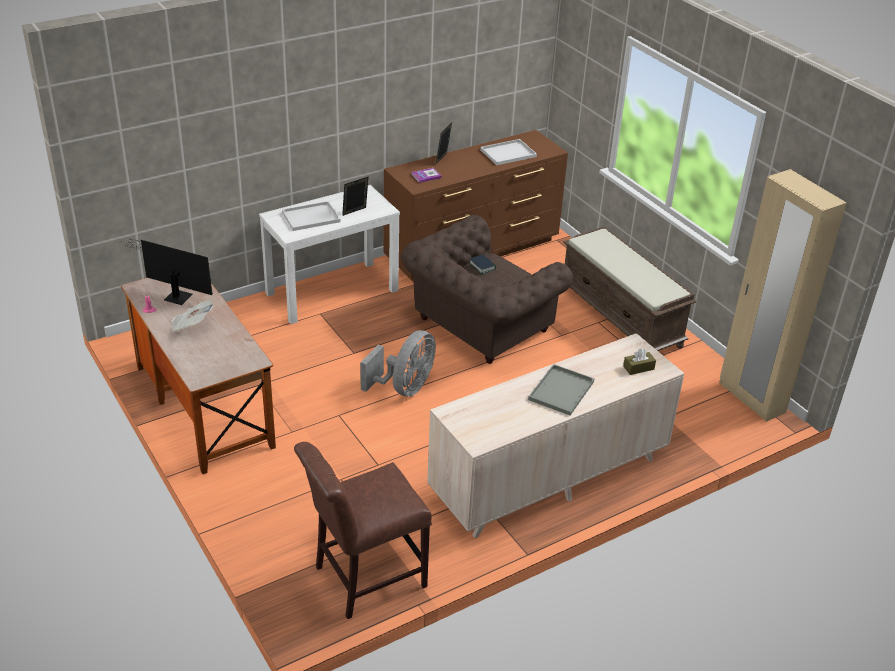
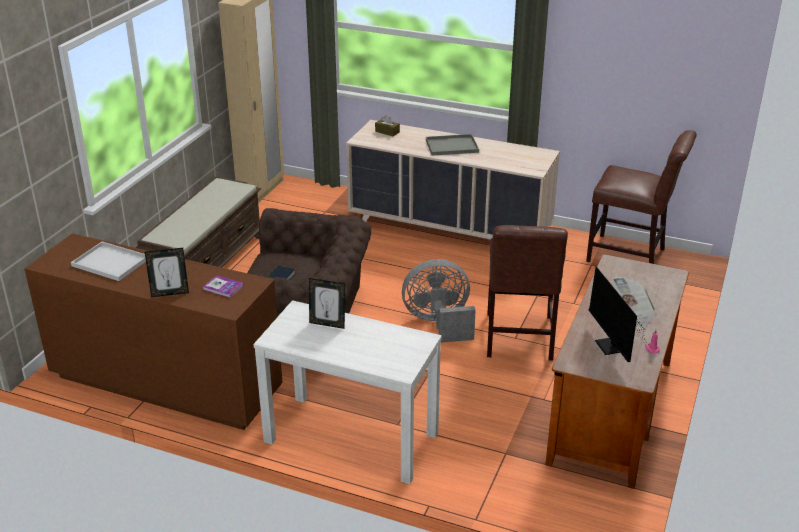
camera: 125 degrees left, 5 degrees down
white tray [282,201,340,231] -> none
none -> brown chair [487,225,568,361]

